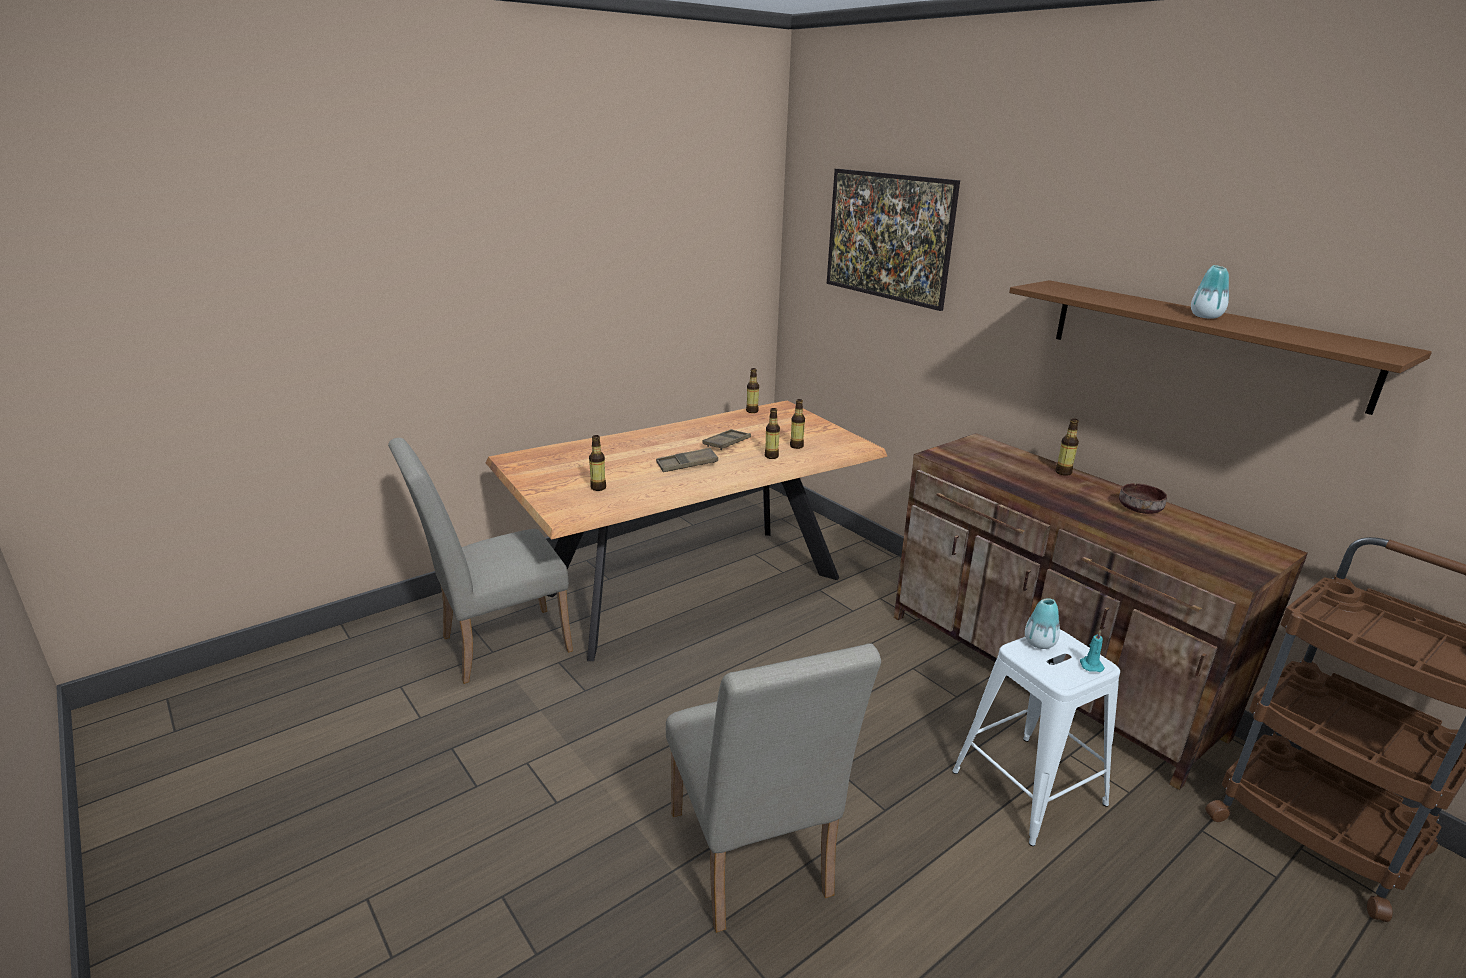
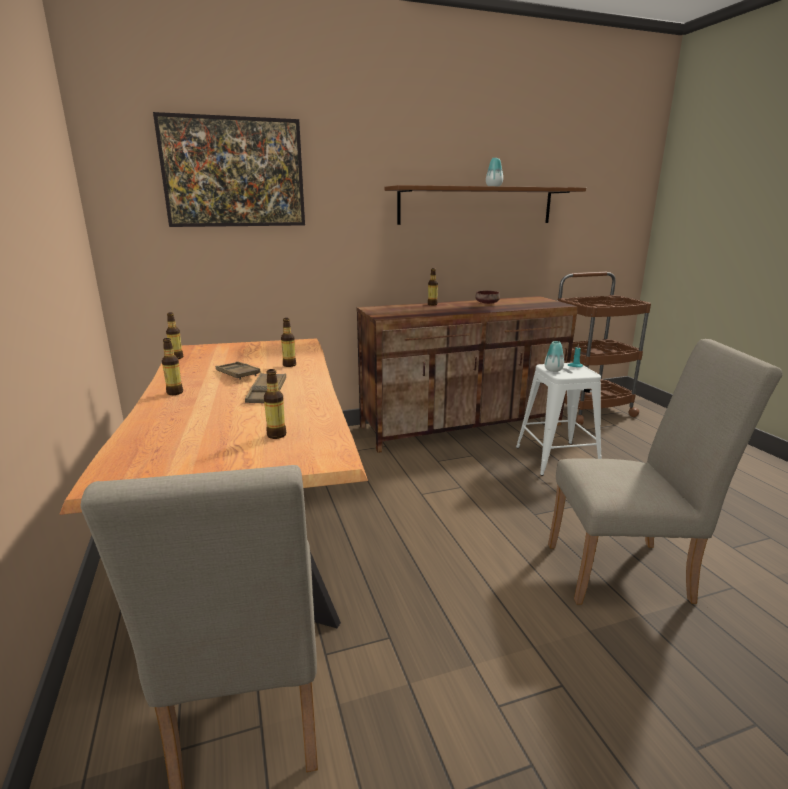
camera: 70 degrees left, 5 degrees down
bottle [790,399,805,449] -> bottle moved to [162,338,183,395]

